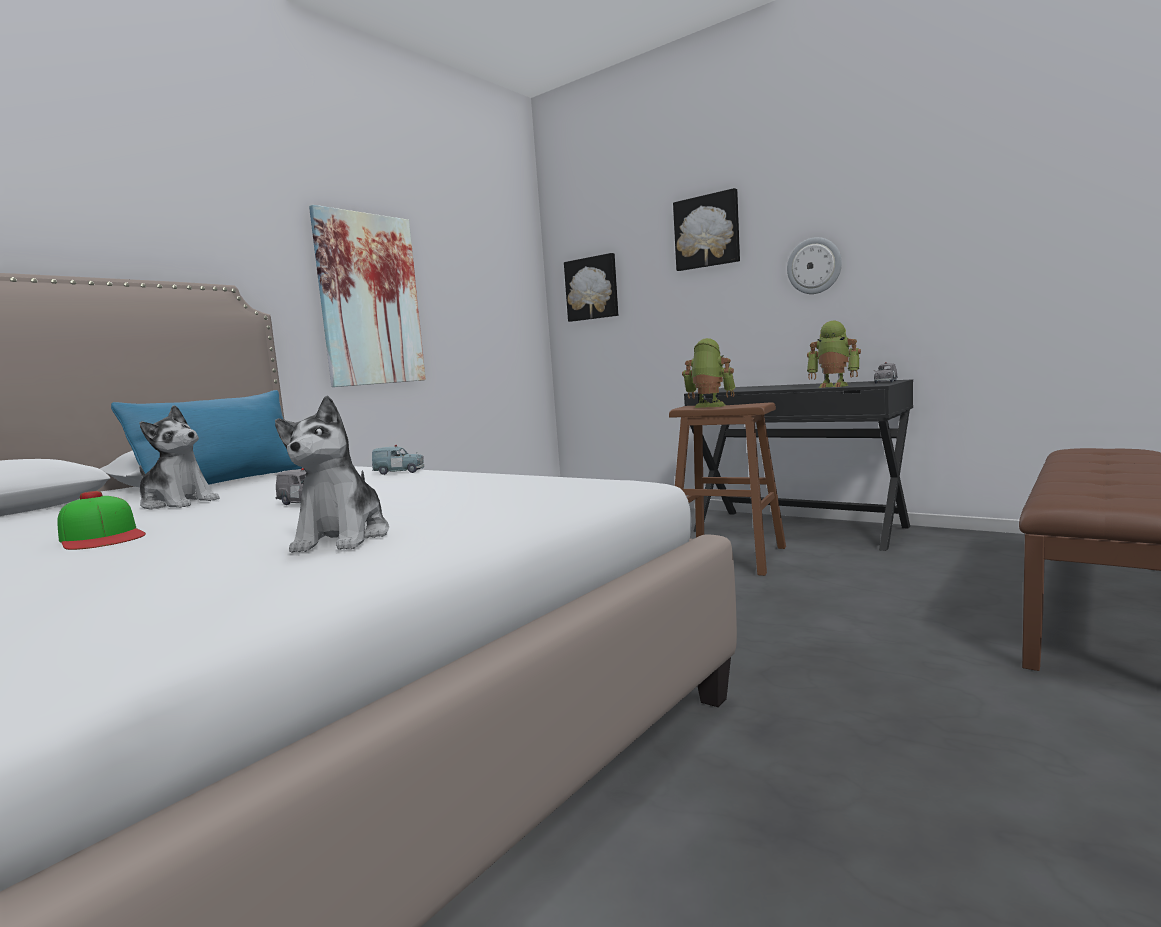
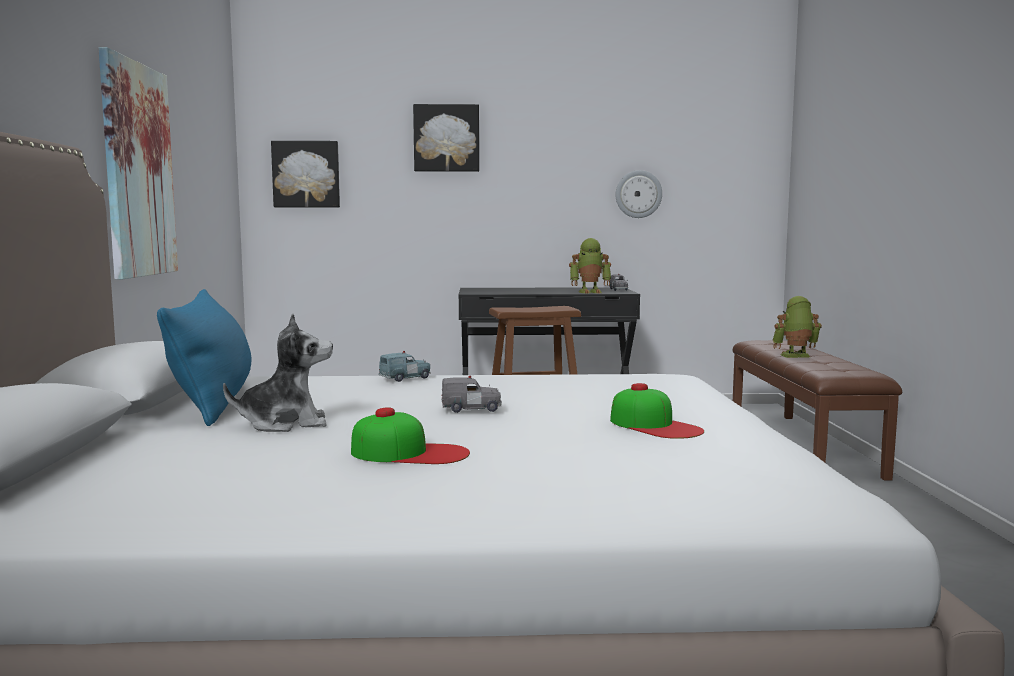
camera: 40 degrees left, 0 degrees up
plush toy [275,395,389,553] -> cap [610,383,704,439]
toy robot [682,338,735,408] -> toy robot moved to [773,296,822,358]
wall clock [787,237,842,294] -> wall clock moved to [616,170,662,218]

